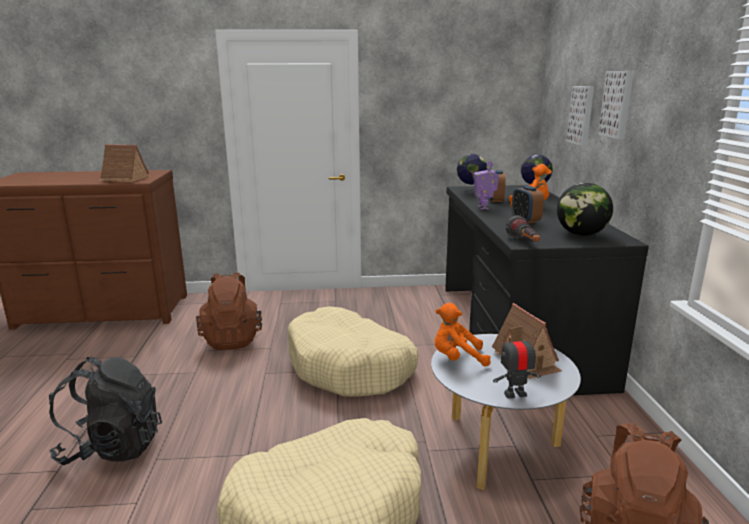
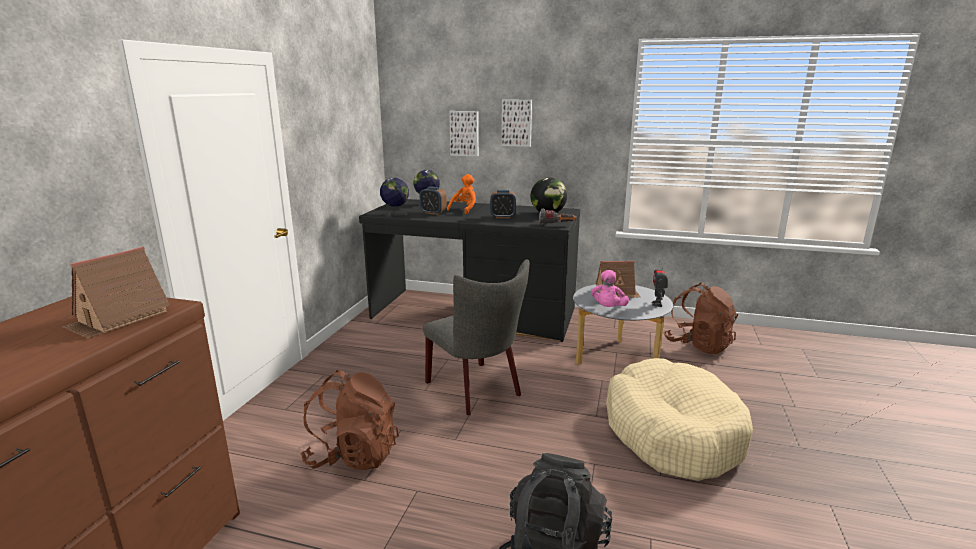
camera: 70 degrees left, 0 degrees up
beige dog bed [287,306,418,397] -> grey chair [423,259,529,415]
orange plush toy [434,303,491,367] -> pink plush toy [591,270,629,307]
toy robot [474,161,499,209] -> none

